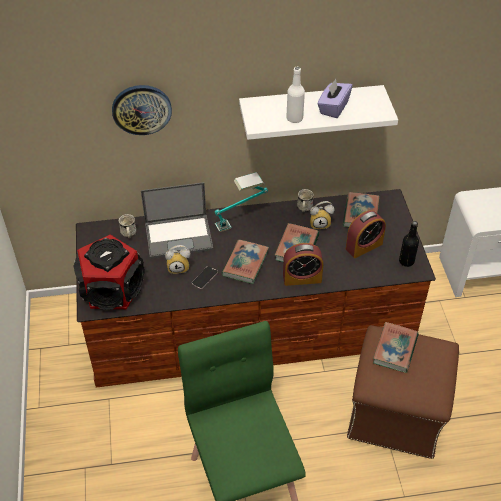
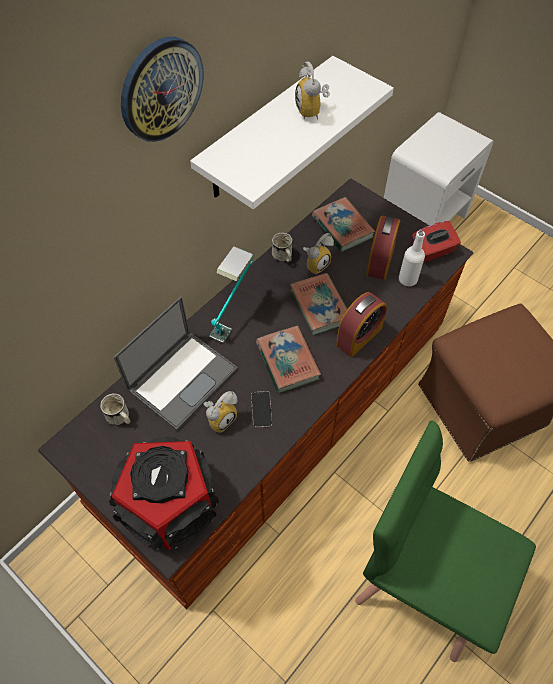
camera: 40 degrees left, 10 degrees up
wall clock [112,85,172,135] -> wall clock moved to [121,37,204,142]
white bottle [286,67,305,123] -> white bottle moved to [399,231,425,286]
purple tissue box [318,79,352,118] -> alarm clock [295,62,330,119]
book [373,322,419,373] -> none
black bottle [399,221,419,267] -> red tissue box [412,221,461,262]

